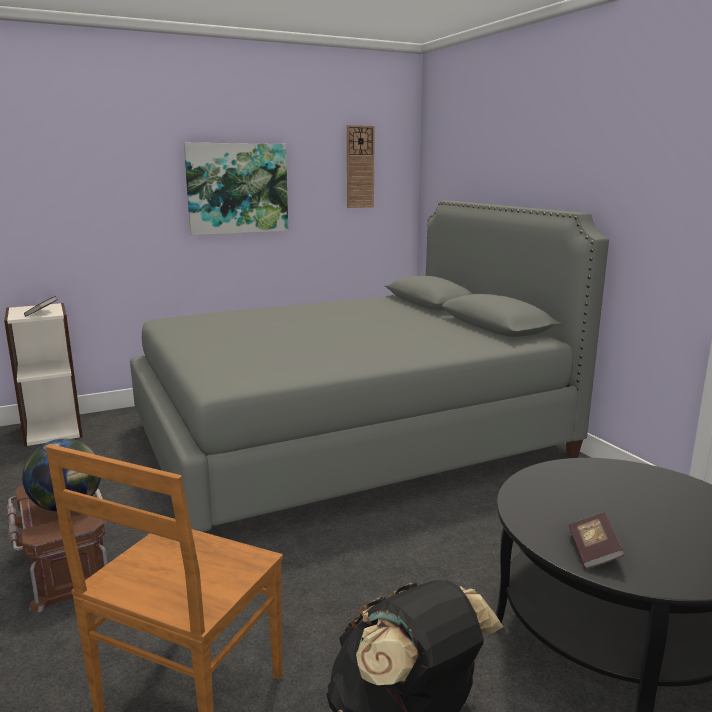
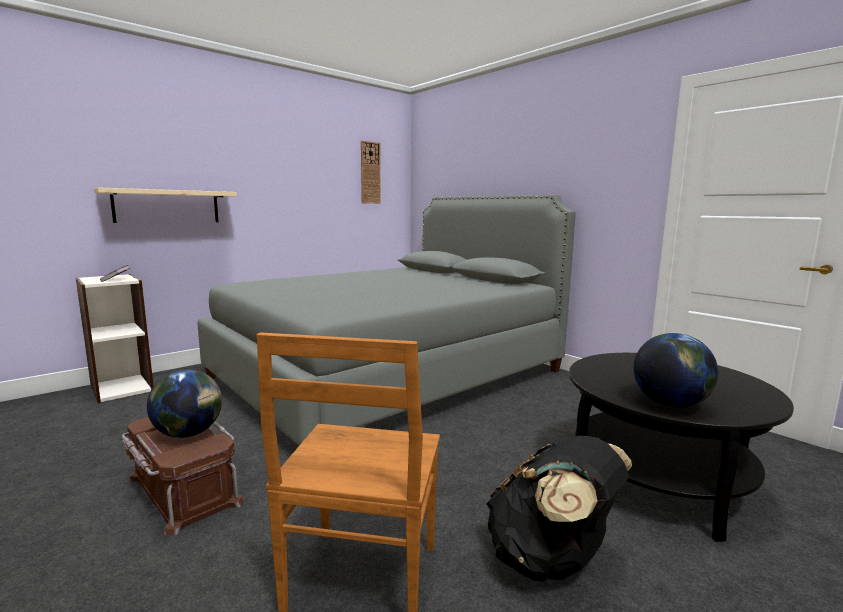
camera: 15 degrees left, 5 degrees down
picture [184,143,288,235] -> none
book [569,512,625,569] -> globe [633,333,718,408]
none -> beige shelf [94,187,237,223]

